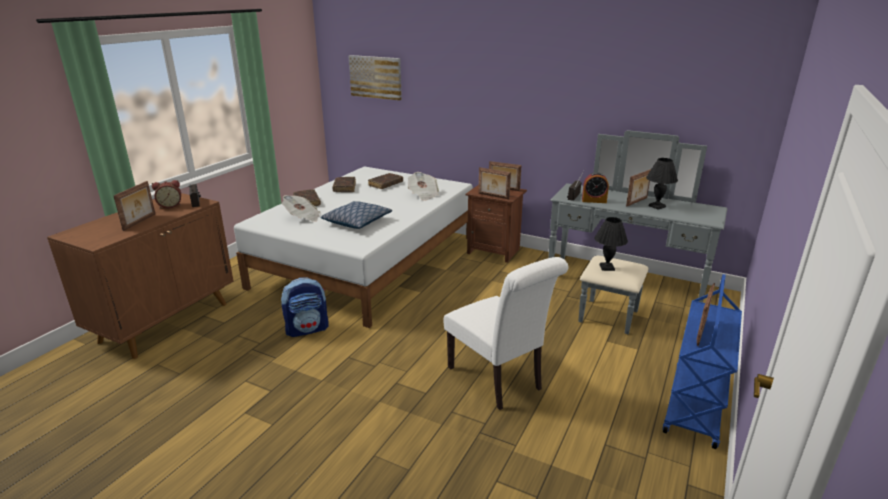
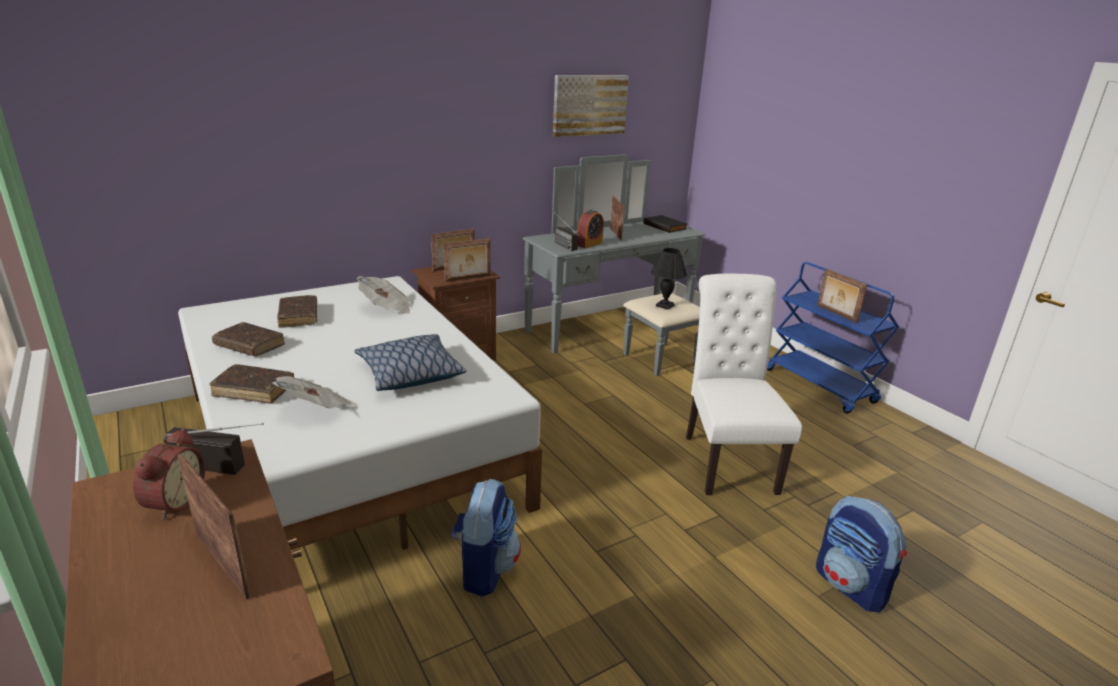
camera: 60 degrees left, 0 degrees up
picture [348,55,402,101] -> picture moved to [553,75,629,137]
white chair [444,257,568,410] -> white chair turned 90 degrees counterclockwise [686,274,802,495]
black table lamp [646,158,678,210] -> none
none -> black book [643,215,687,233]
none -> backpack [816,496,907,612]

